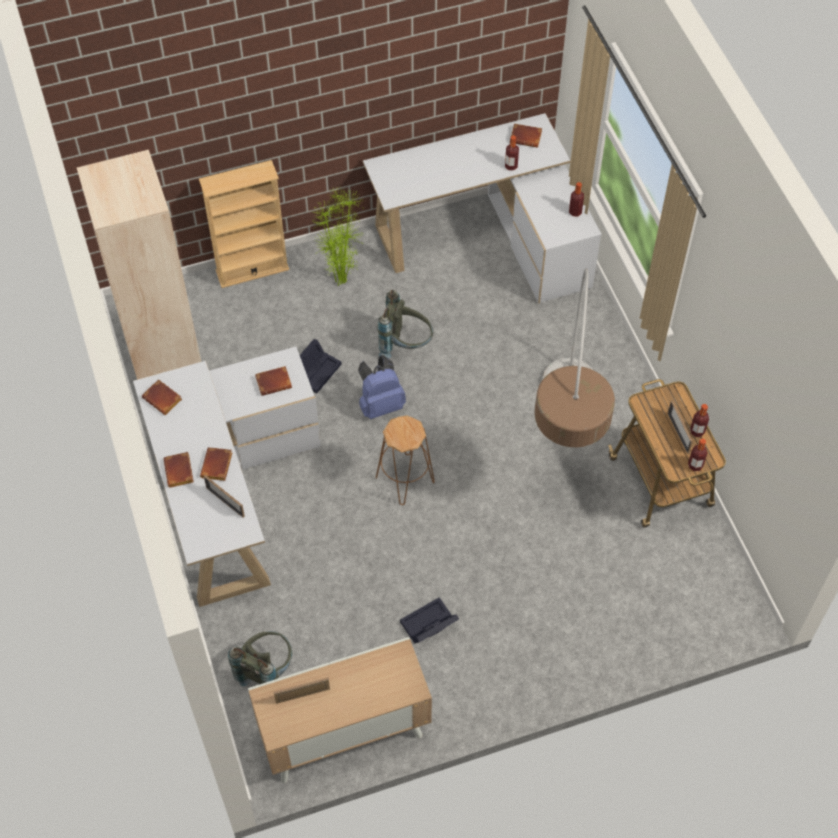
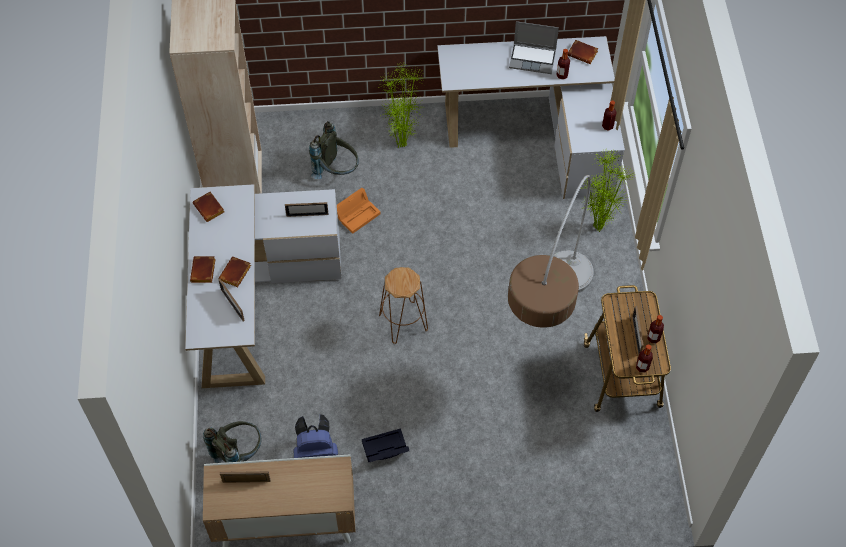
camera: 15 degrees right, 0 degrees up
beige bookcase [199,160,289,288] -> none
brown book [255,366,292,396] -> picture frame [285,202,328,217]
black storage box [300,339,341,393] -> orange storage box [337,188,381,234]
blue backpack [358,355,406,419] -> blue backpack moved to [293,414,338,458]
grey backpack [377,290,433,359] -> grey backpack moved to [309,121,359,179]
none -> laptop [509,21,559,74]
none -> potted plant [581,150,635,232]

